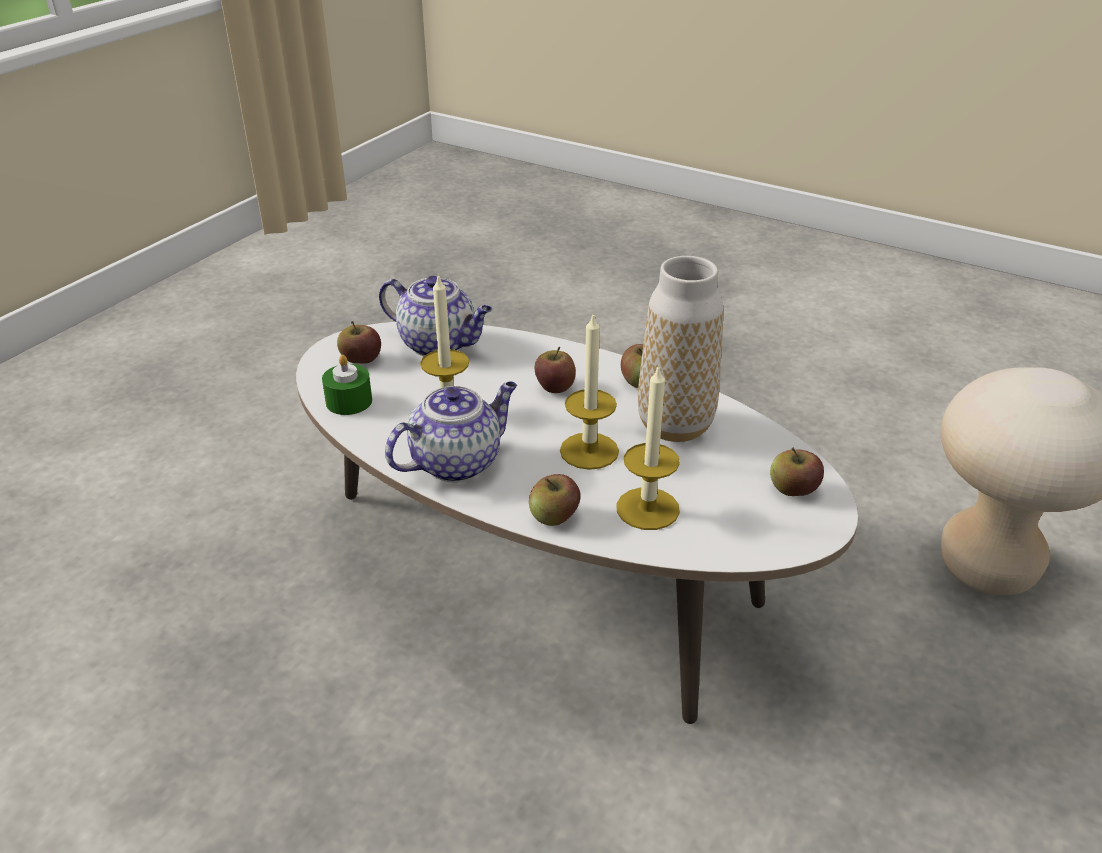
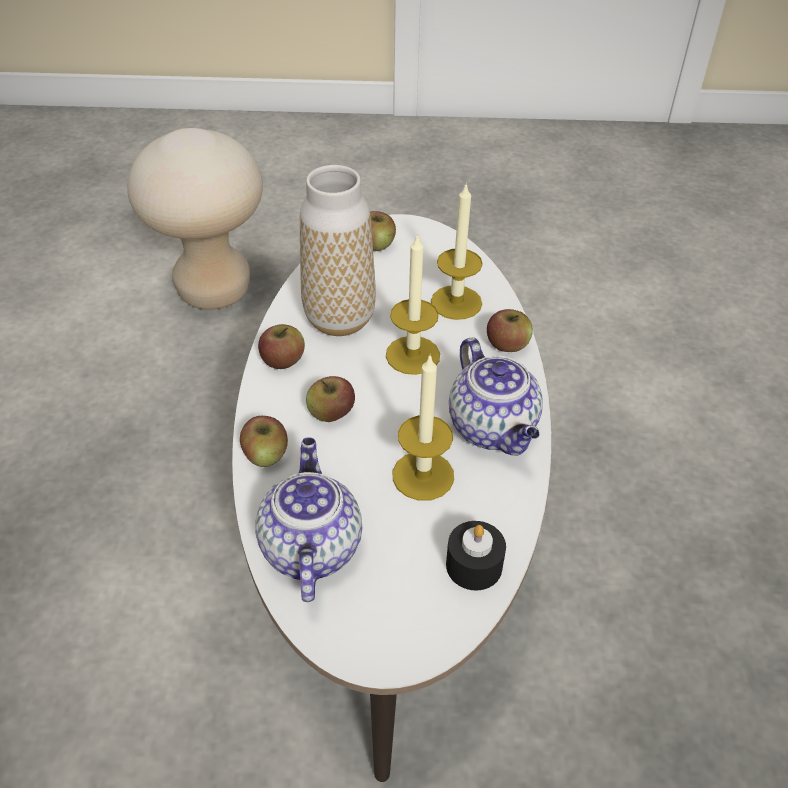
camera: 120 degrees left, 10 degrees up
green candle [322,355,372,415] -> black candle [446,521,506,590]
apple [337,321,381,364] -> apple moved to [240,416,288,467]
teapot [385,382,517,482] -> teapot turned 135 degrees counterclockwise [449,337,543,455]

